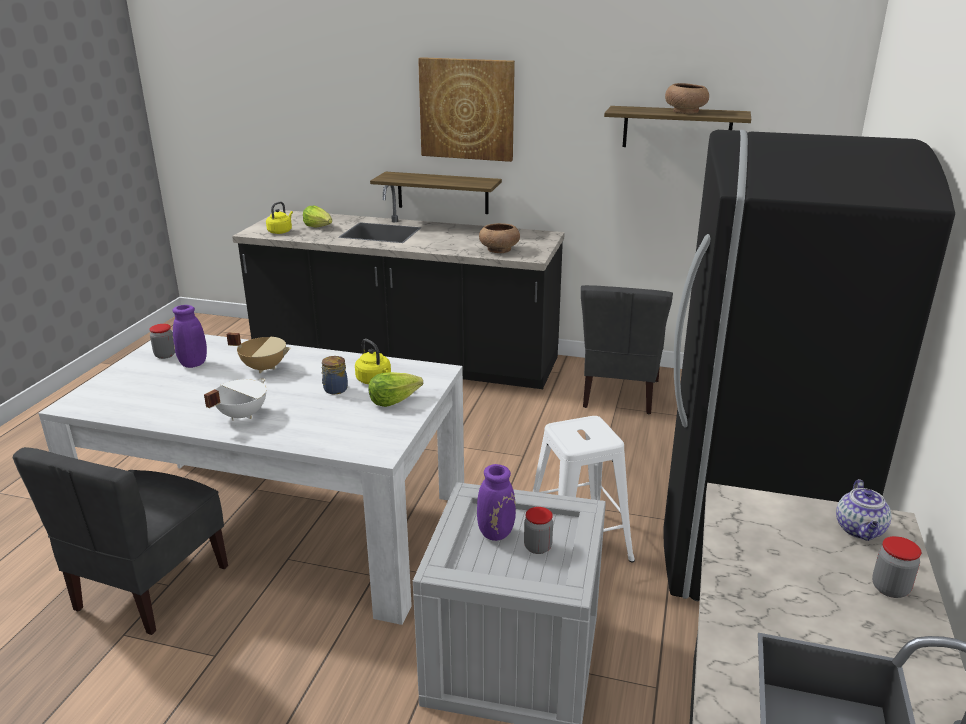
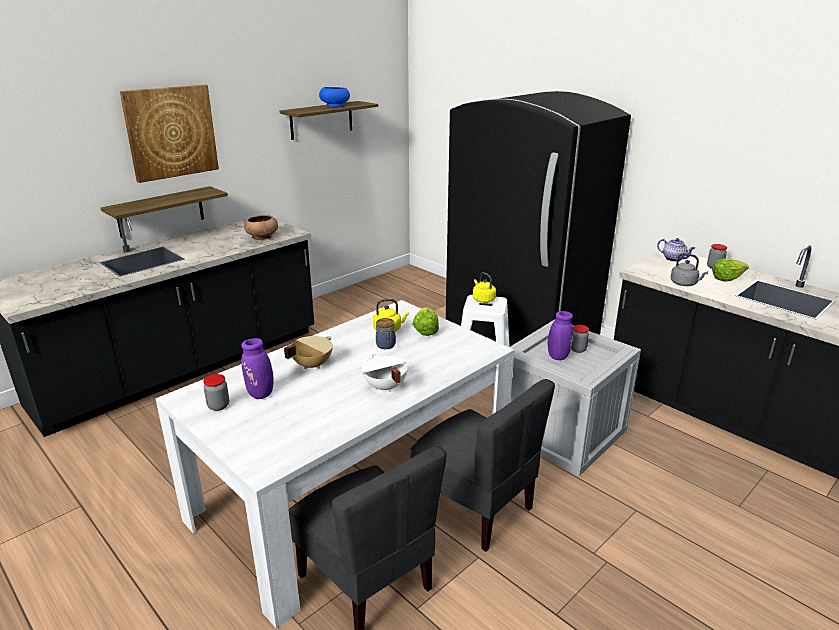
camera: 60 degrees left, 0 degrees up
yellow kettle [266,202,293,234] -> yellow kettle moved to [473,272,496,303]
lettuce [303,206,332,228] -> lettuce moved to [712,259,749,281]
grey chair [581,285,673,414] -> grey chair moved to [411,379,555,552]
brown bowl [665,83,709,114] -> blue bowl [319,87,350,108]
none -> grey kettle [671,253,708,286]

